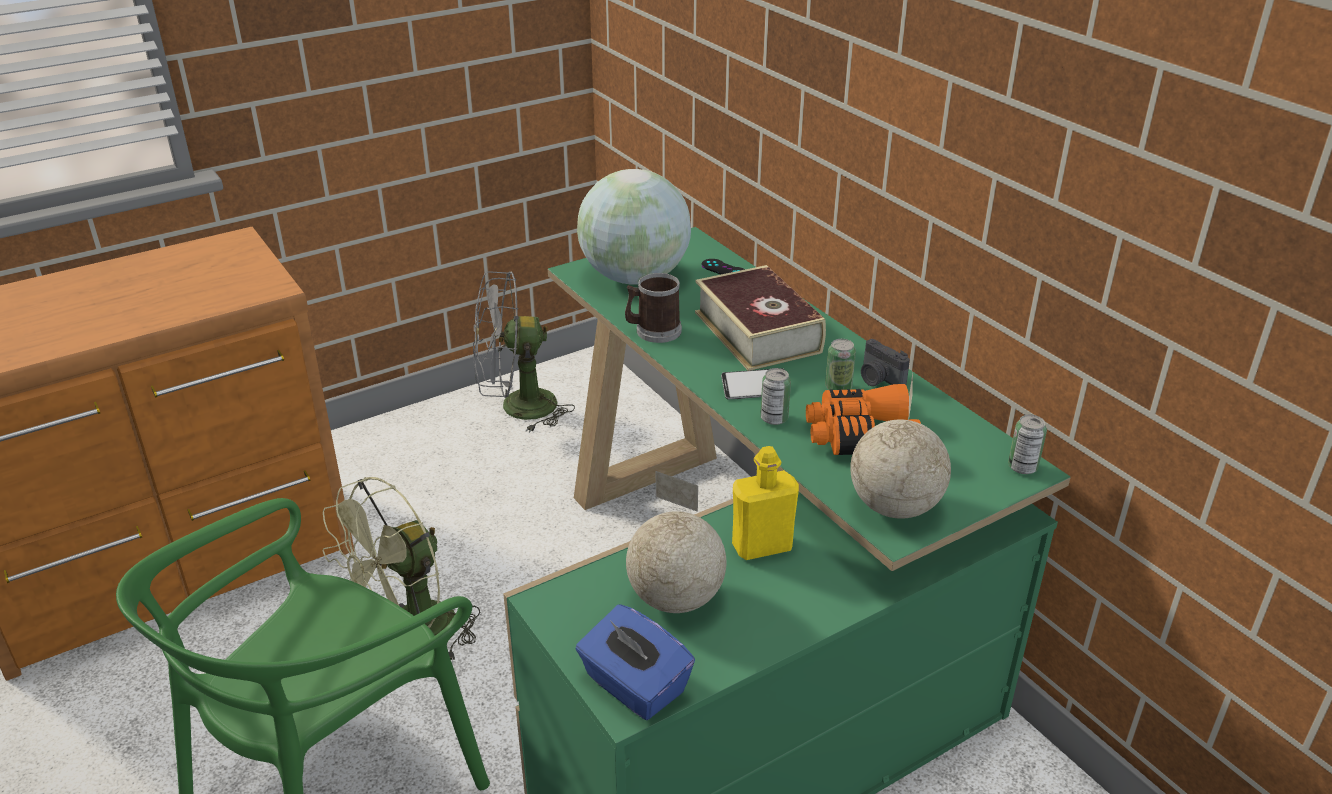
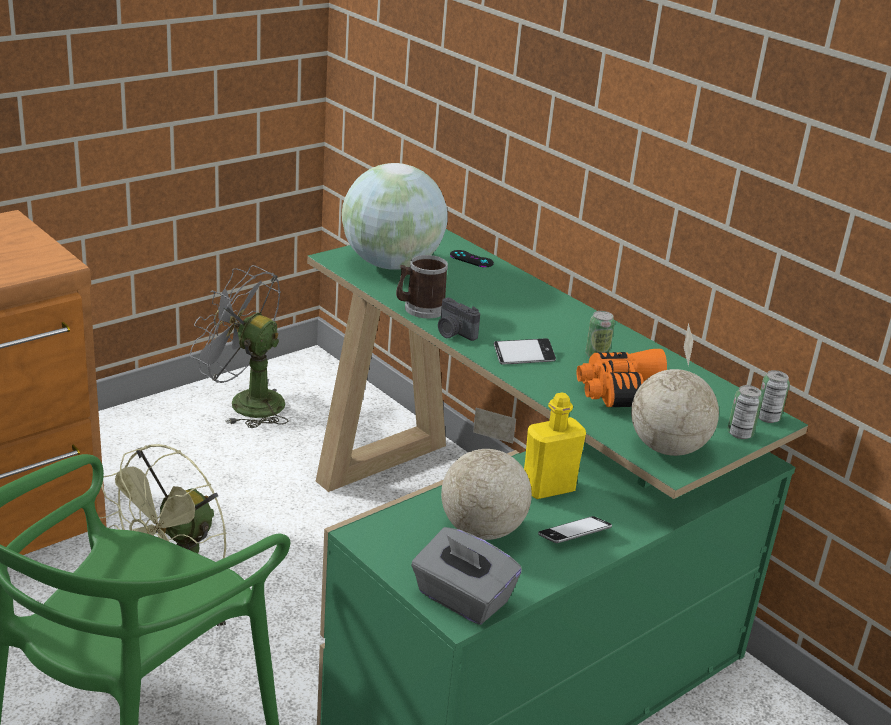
camera: 10 degrees left, 5 degrees down
grey fan [473,271,575,433] -> grey fan turned 45 degrees clockwise [190,265,288,428]
blue tissue box [576,604,695,720] -> grey tissue box [411,527,522,625]
book [695,265,826,371] -> none
can [760,368,791,425] -> can moved to [727,385,762,439]
camera [861,339,910,386] -> camera moved to [438,298,480,341]
none -> phone [538,516,612,543]

